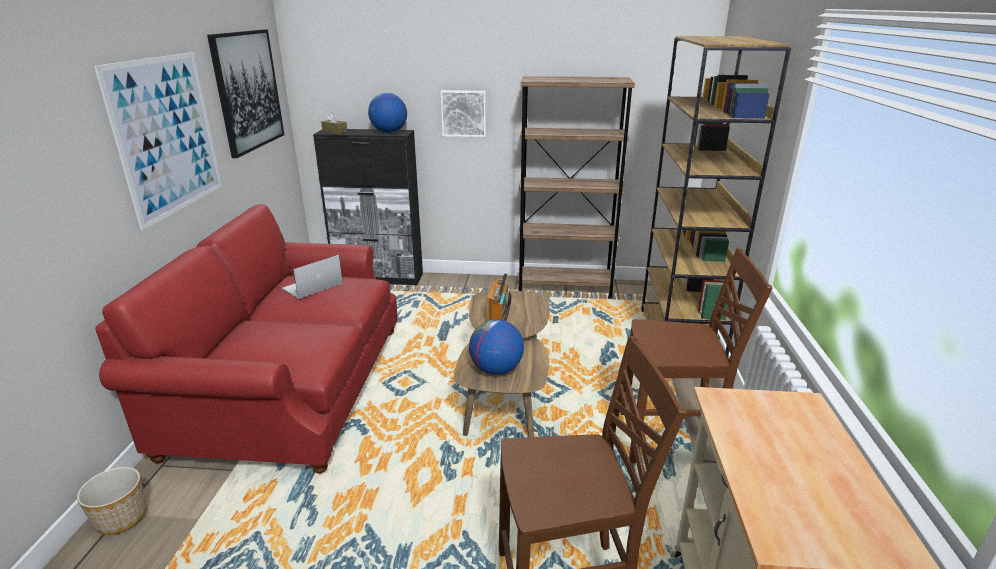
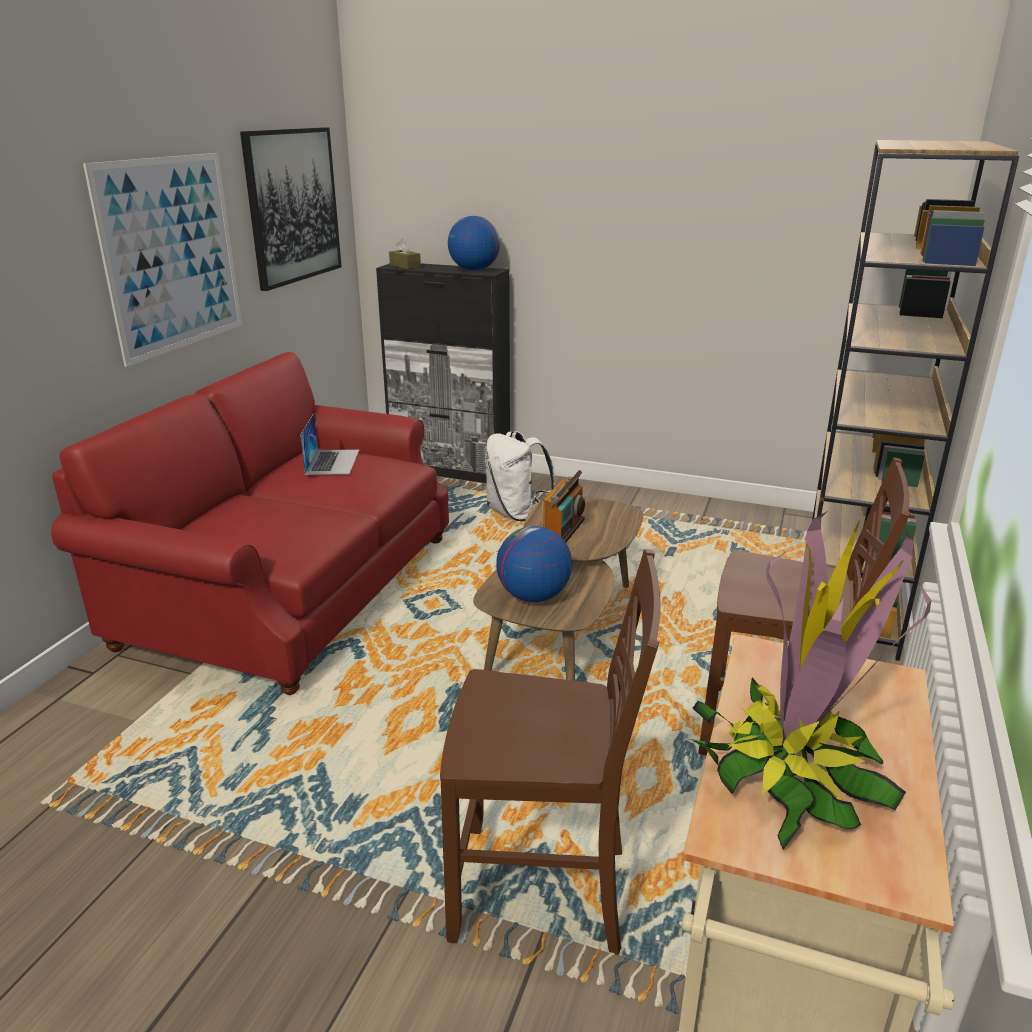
camera: 15 degrees right, 0 degrees up
planter [77,467,147,535] -> none
laptop [282,255,343,299] -> laptop turned 120 degrees clockwise [300,413,359,475]
picture [441,90,486,137] -> none
brown bookcase [518,76,635,299] -> none
none -> white backpack [485,431,556,521]
none -> potted plant [689,512,931,850]

